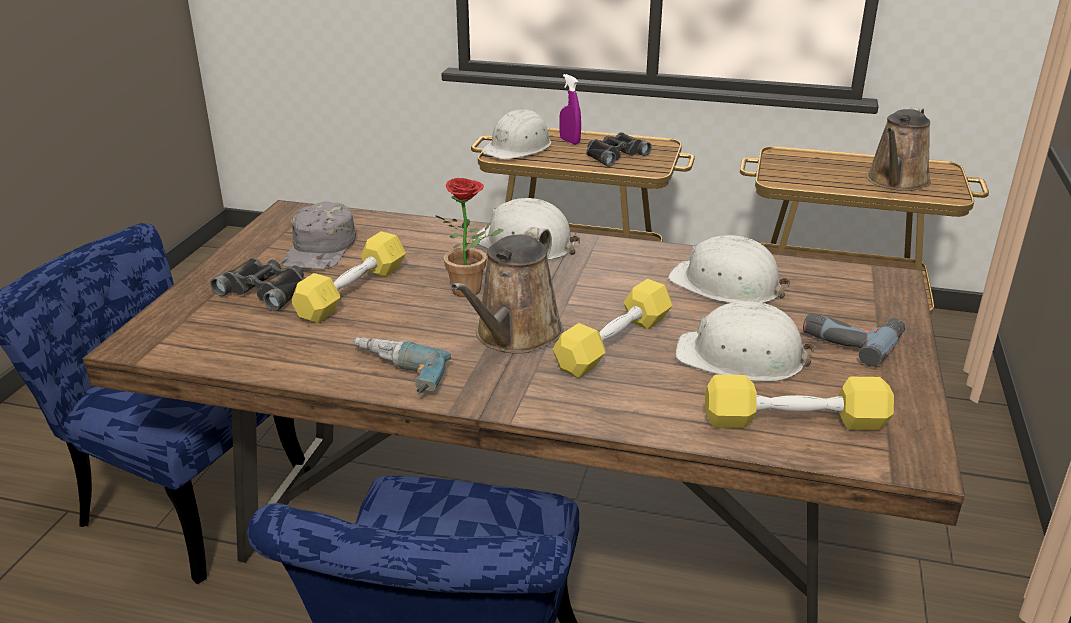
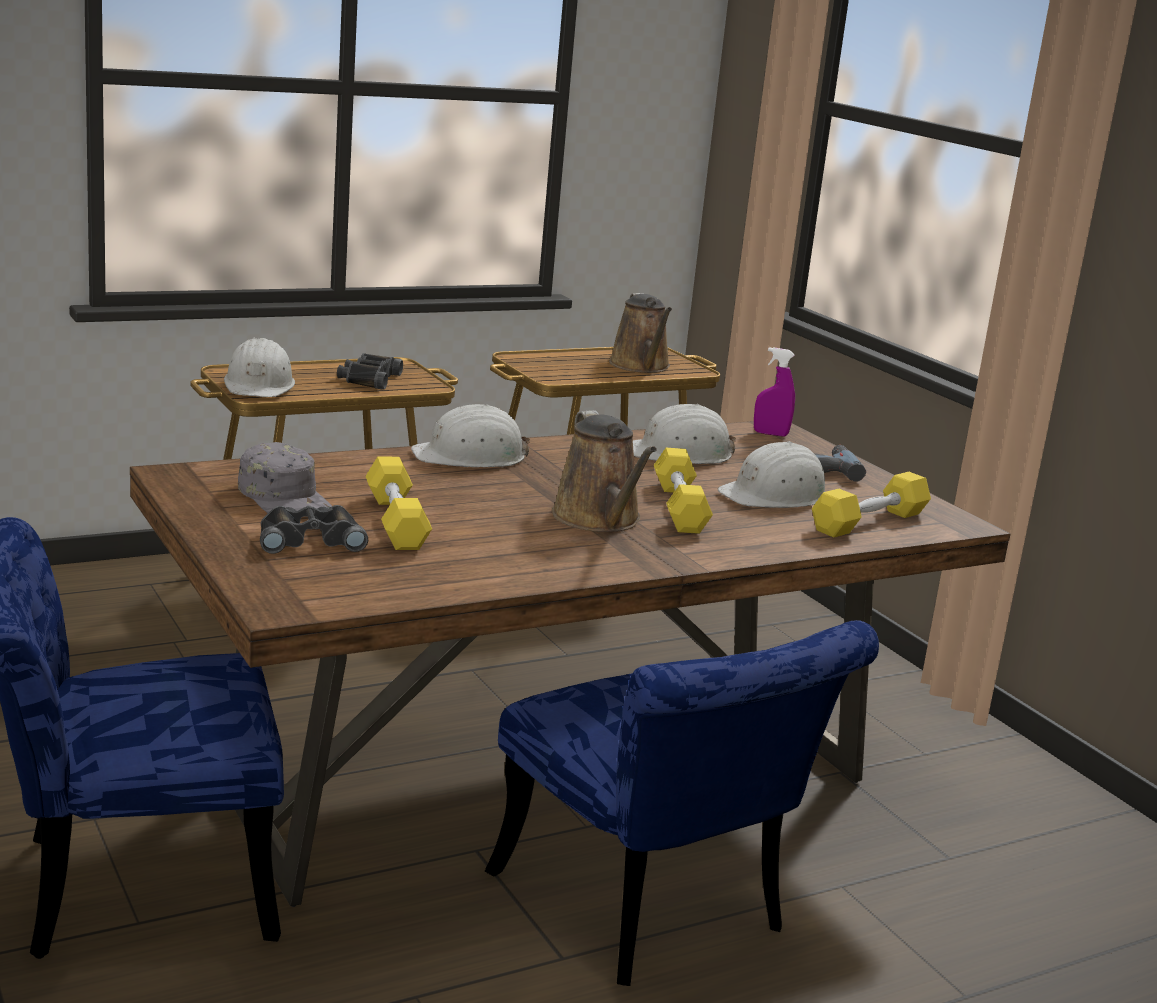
camera: 45 degrees left, 10 degrees down
power drill [353,337,451,394] -> none
potted plant [435,178,503,297] -> none
purple spray bottle [559,74,581,145] -> purple spray bottle moved to [754,347,795,437]

